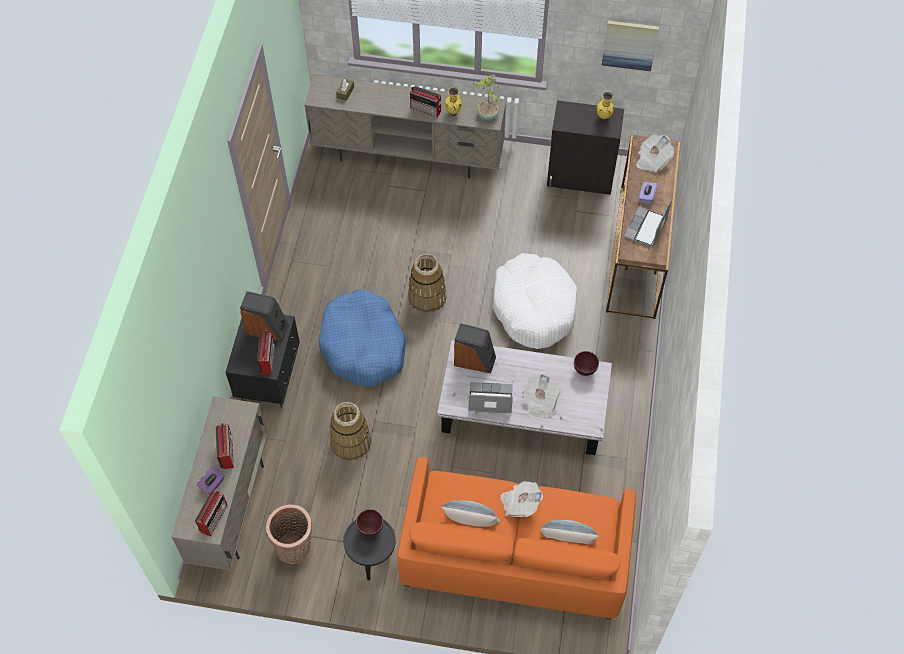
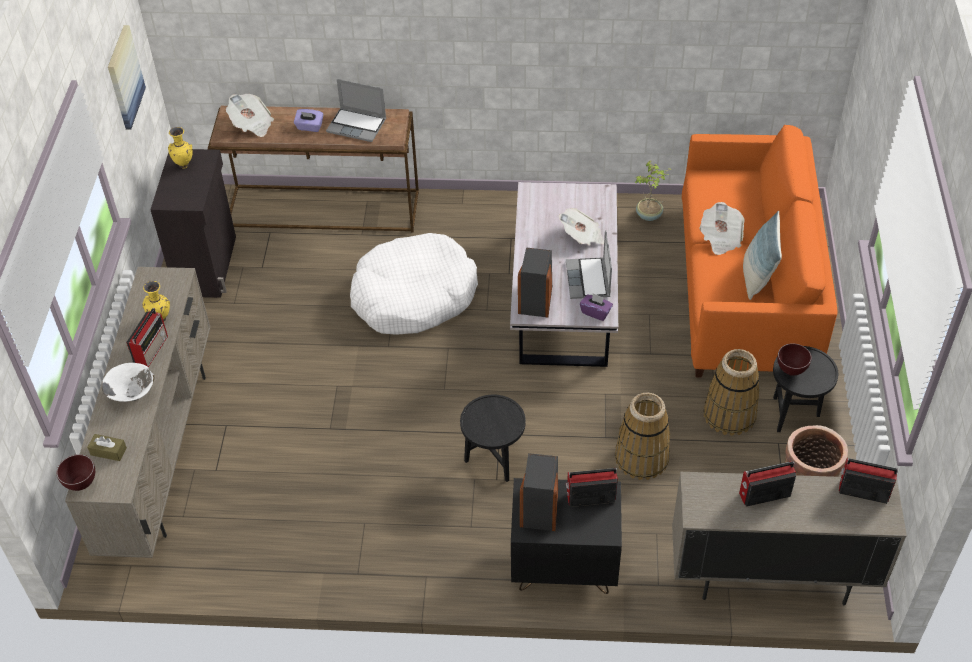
camera: 95 degrees left, 10 degrees down
purple tissue box [197,466,225,494] -> purple tissue box moved to [580,293,613,321]
blue dog bed [319,289,406,387] -> black side table [460,395,526,482]
basket [408,254,447,313] -> basket moved to [703,349,760,436]
potted plant [473,74,499,120] -> potted plant moved to [635,160,672,221]
pillow [540,520,599,544] -> none
brown bowl [574,351,599,376] -> brown bowl moved to [56,454,95,491]
none -> white bowl [102,363,155,402]

